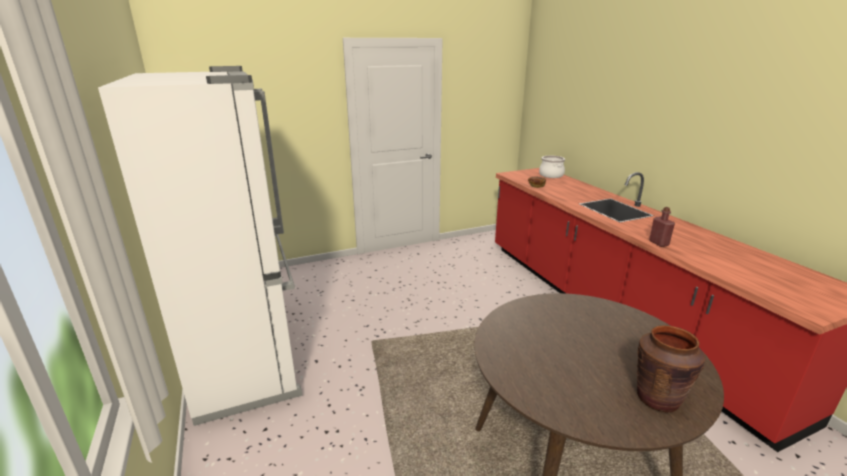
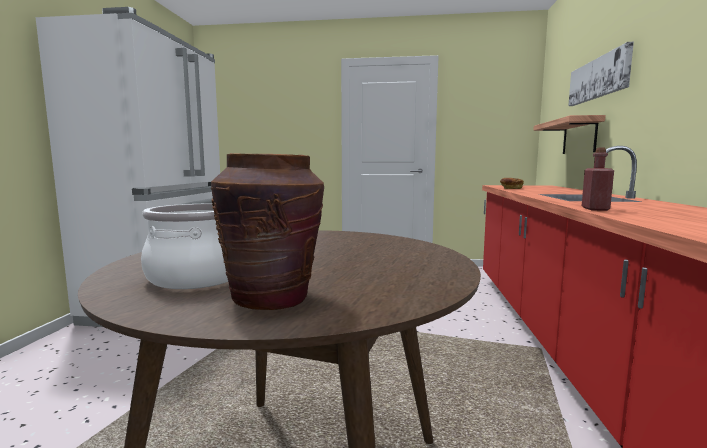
camera: 30 degrees right, 15 degrees down
cooking pot [539,155,565,178] -> cooking pot moved to [141,204,228,289]
none -> shelf [533,115,606,154]
none -> picture [568,42,634,106]

